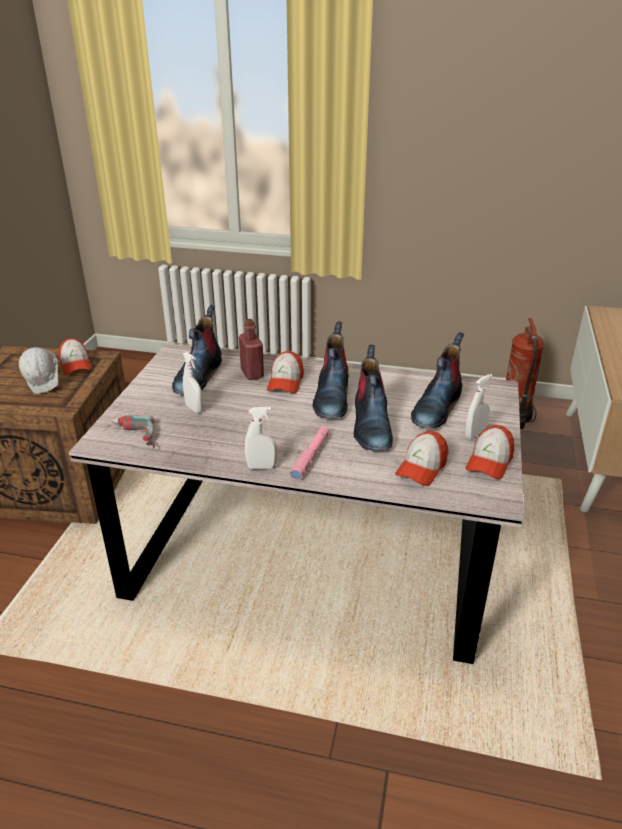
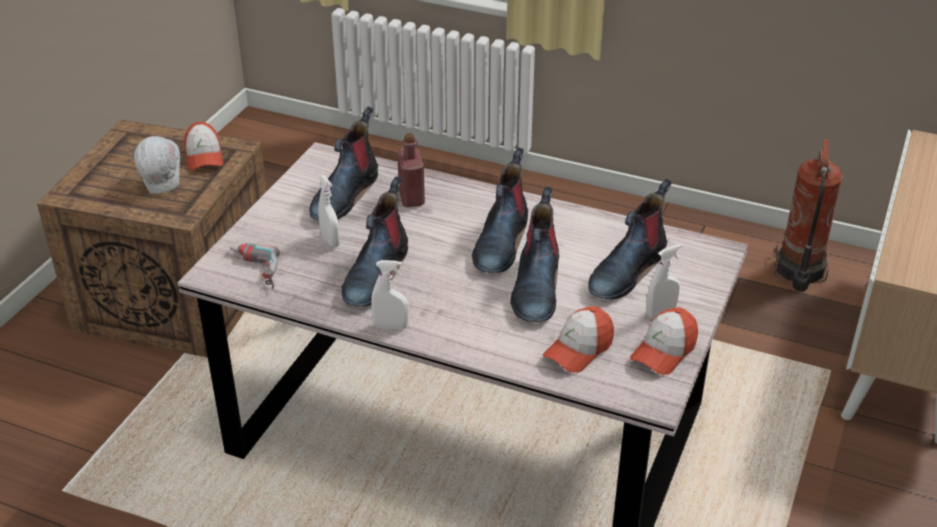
camera: 10 degrees right, 5 degrees up
cap [267,351,304,393] -> none
pink flashlight [290,427,329,480] -> none
none -> boot [341,176,408,307]

